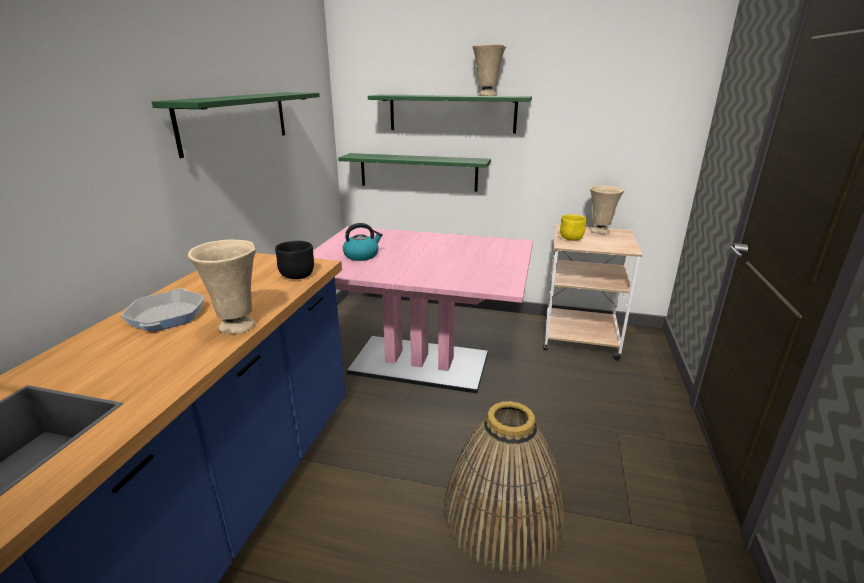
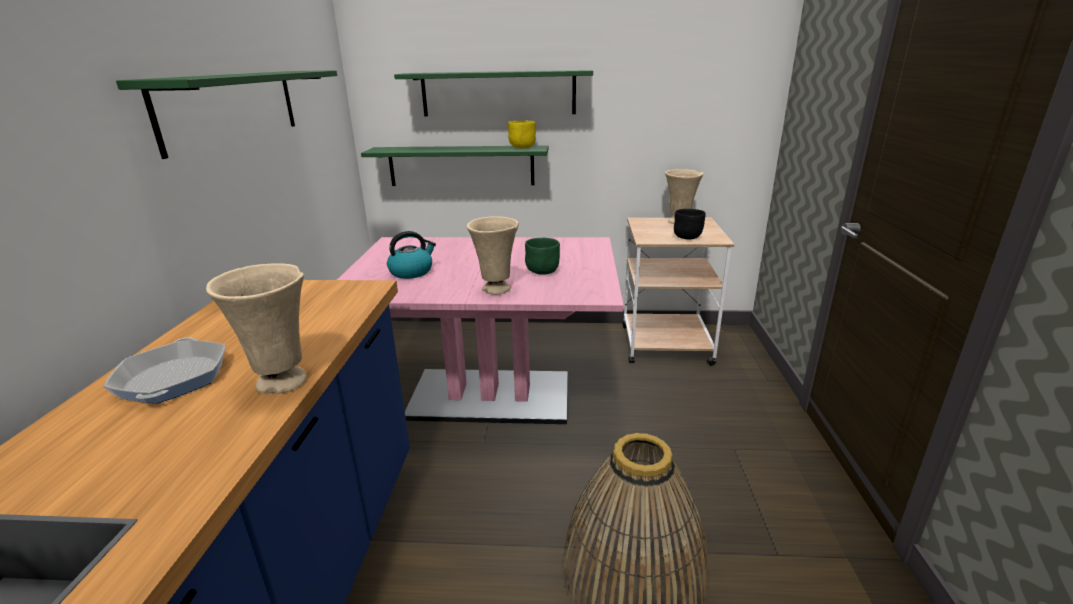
camera: 10 degrees left, 0 degrees up
black bowl [275,241,314,279] -> black bowl moved to [674,209,706,240]
beige vase [472,44,506,96] -> beige vase moved to [467,216,519,295]
yellow bowl [560,215,587,241] -> yellow bowl moved to [508,121,536,148]
none -> green bowl [525,238,560,275]

